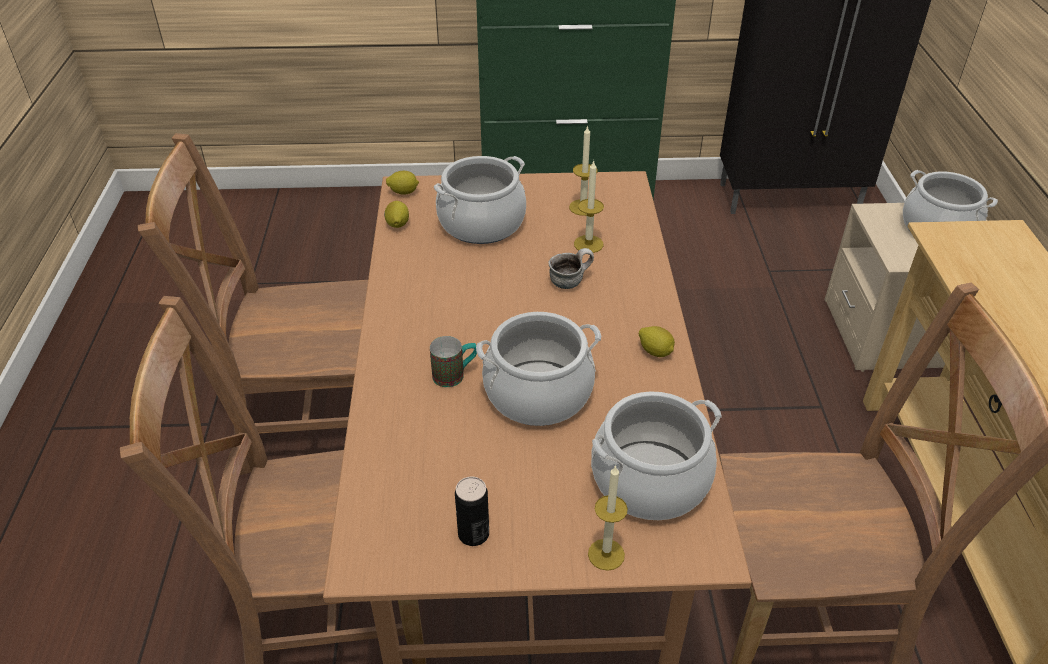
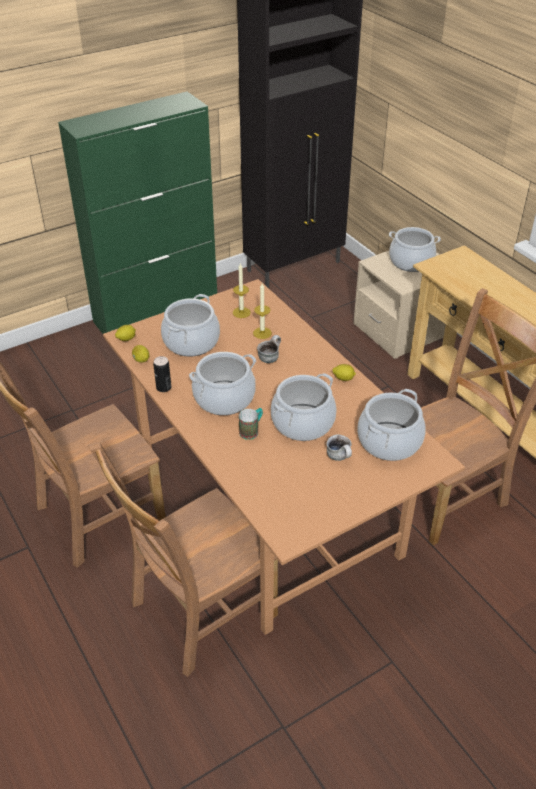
camera: 30 degrees left, 0 degrees up
can [455,476,489,546] -> can moved to [153,356,171,392]
candle [588,465,628,571] -> none
none -> cooking pot [189,352,256,415]
none -> mug [327,434,352,461]

